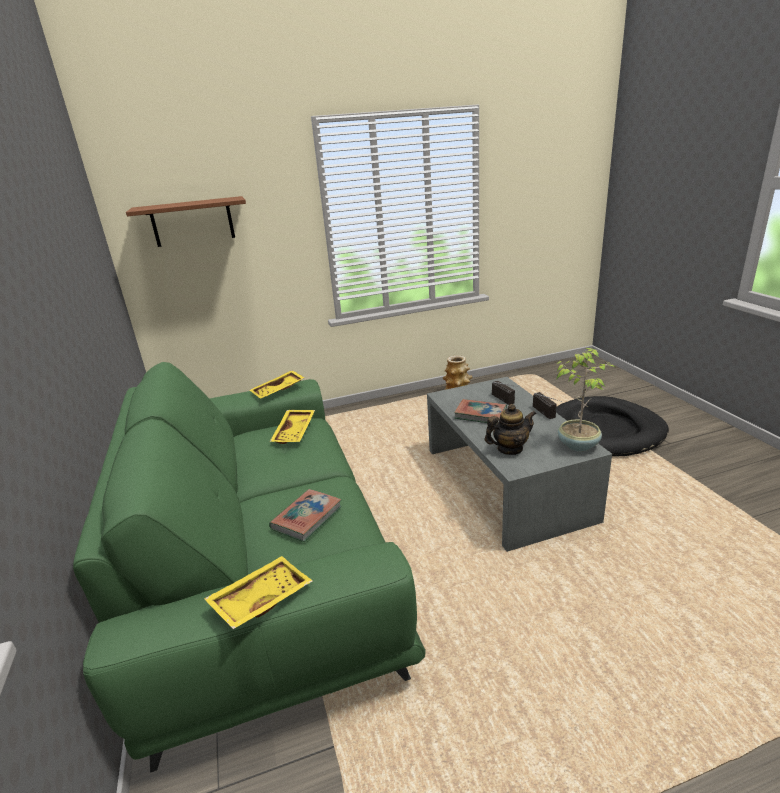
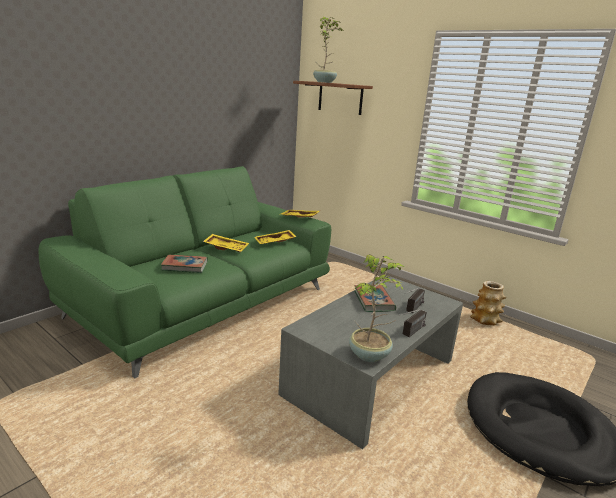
camera: 55 degrees right, 5 degrees down
yellow tray [204,556,312,629] -> yellow tray moved to [203,234,249,252]
teapot [485,404,536,455] -> none
none -> potted plant [313,17,342,83]

